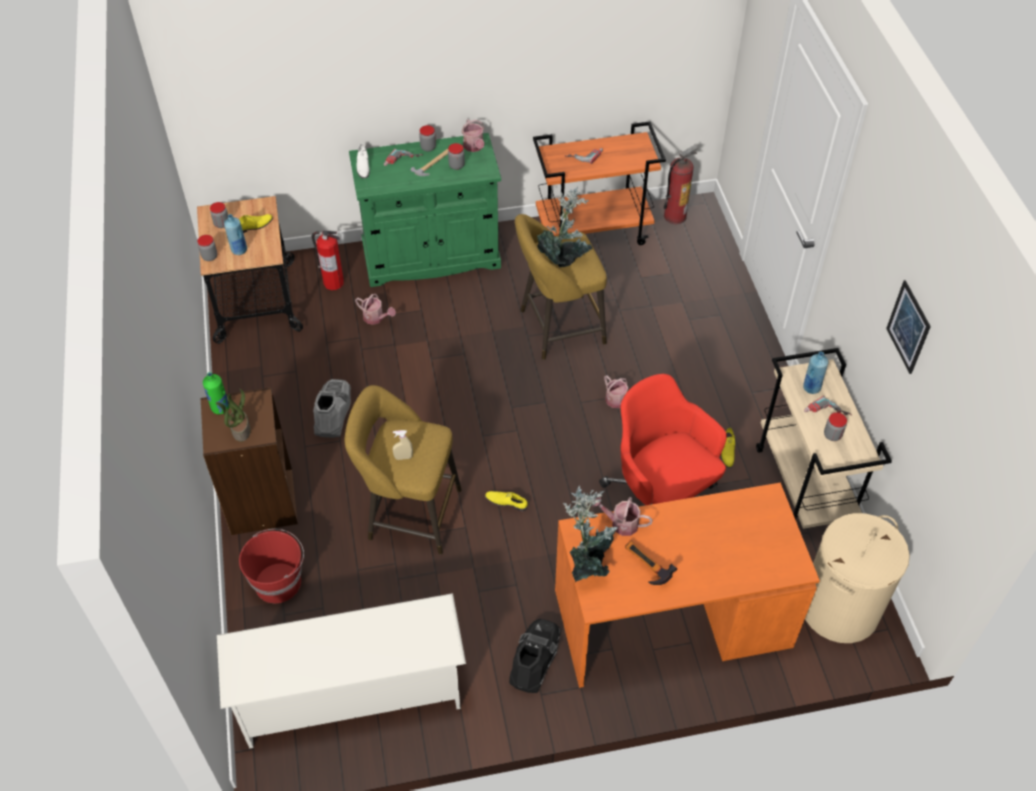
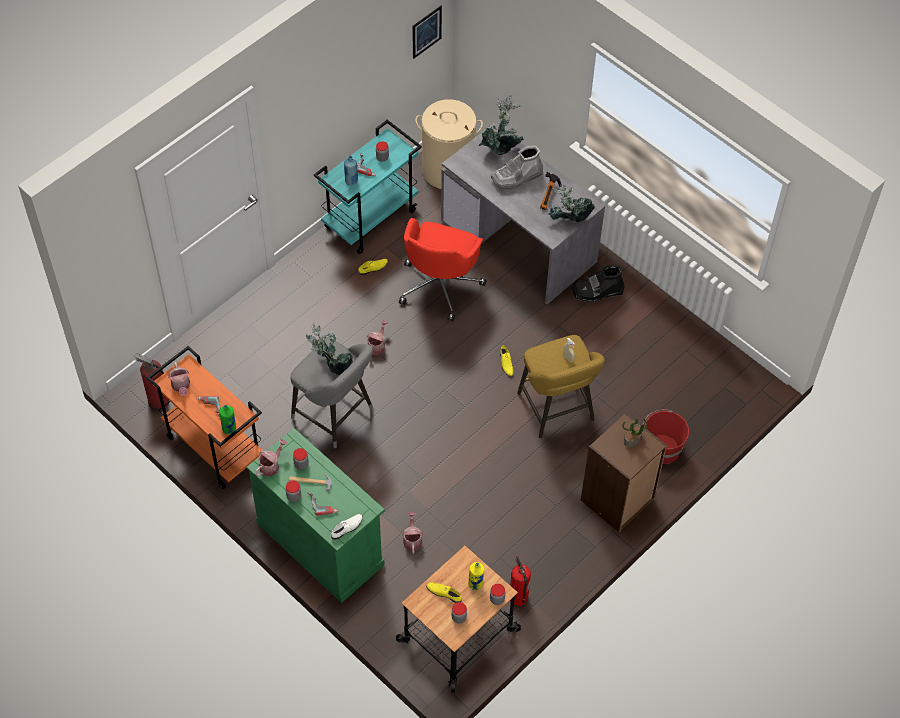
camera: 125 degrees left, 5 degrees up
green bottle [203,372,229,414] -> green bottle moved to [219,405,236,434]
white shoe rack [217,593,466,749] -> none
blue bottle [224,214,247,255] -> yellow bottle [468,562,485,590]
fire extinguisher [311,231,344,290] -> fire extinguisher moved to [510,556,531,606]
grey boot [313,379,351,438] -> grey boot moved to [491,146,543,189]
yellow stool [515,214,607,360] -> grey stool [290,338,373,448]
orange desk [555,482,820,688] -> grey desk [441,123,605,304]
watering can [592,497,653,536] -> watering can moved to [168,362,190,396]
beige cart [756,348,892,529] -> turquoise cart [314,120,422,254]
picture [886,280,931,374] -> picture moved to [412,6,442,59]
none -> potted plant [479,95,524,155]

